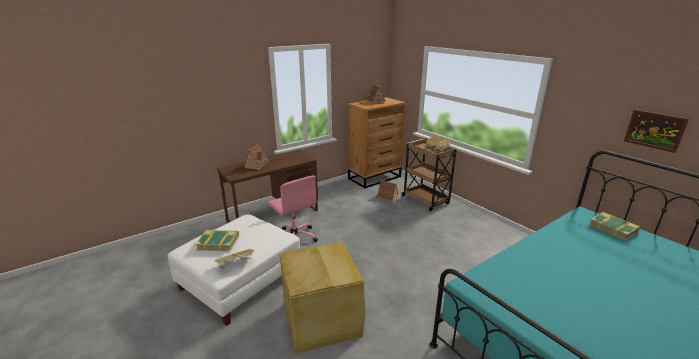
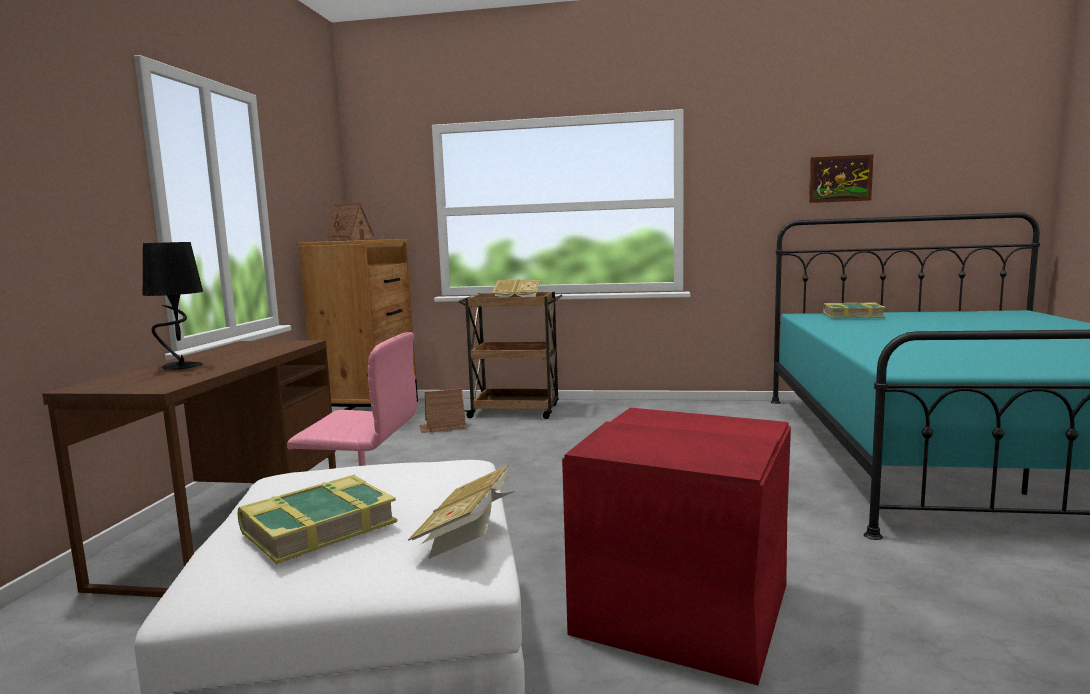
camera: 45 degrees left, 15 degrees down
toy house [243,143,269,170] -> black table lamp [143,242,203,370]
beige storage box [280,242,365,354] -> red storage box [562,408,791,685]

